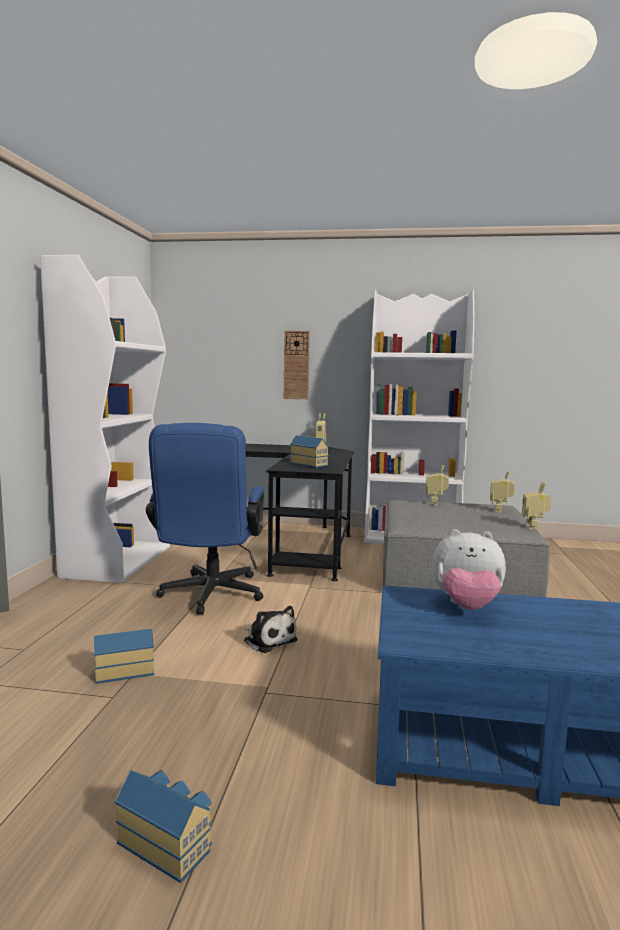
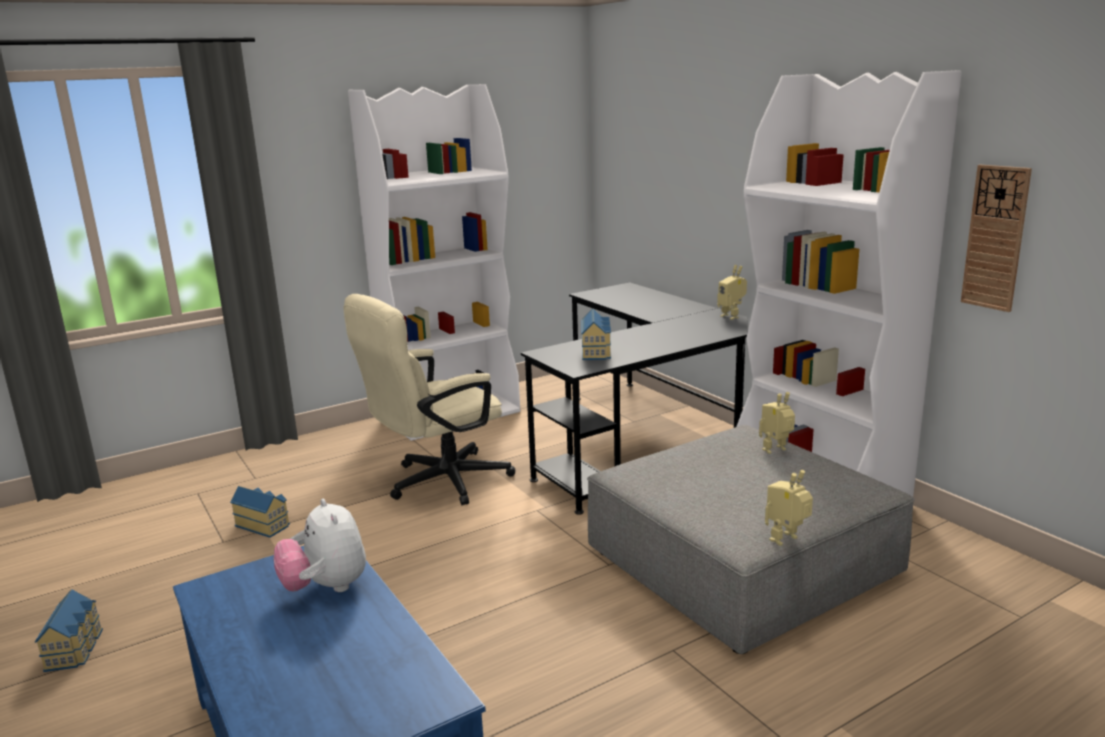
camera: 50 degrees right, 10 degrees up
blue office chair [146,423,264,615] -> beige office chair [344,294,515,505]
plush toy [244,606,298,653] -> none
wall clock [284,331,310,399] -> wall clock moved to [961,165,1032,312]
toy robot [490,470,515,513] -> none

